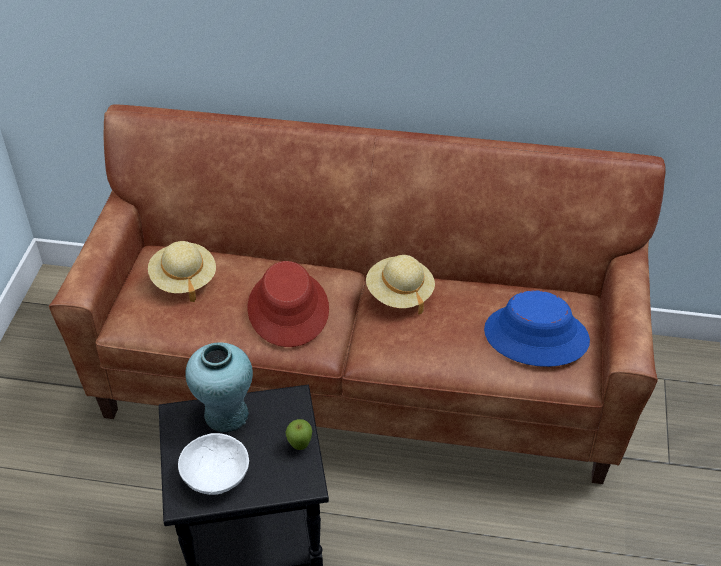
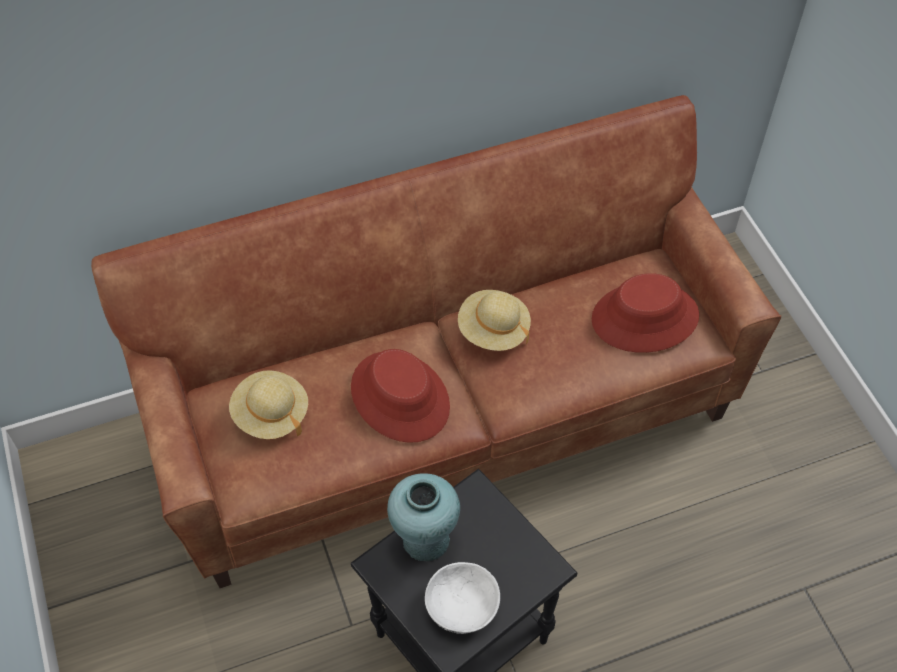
camera: 30 degrees left, 10 degrees up
apple [285,419,312,450] -> none
blue hat [484,290,590,367] -> red hat [592,273,699,353]

